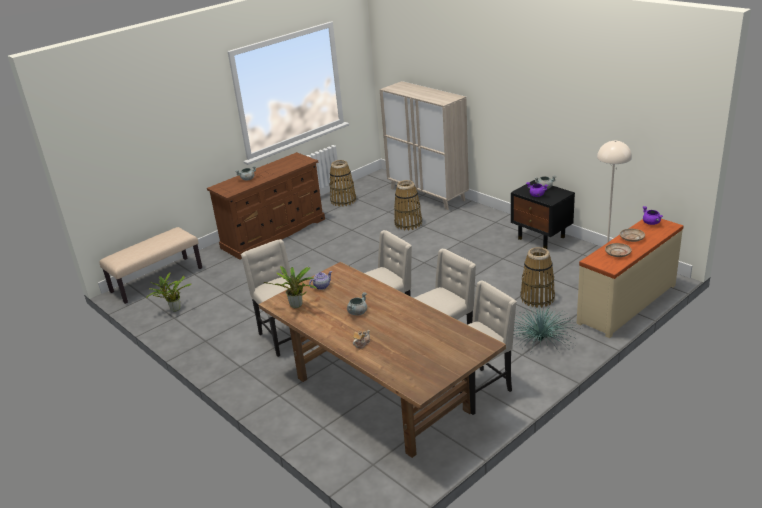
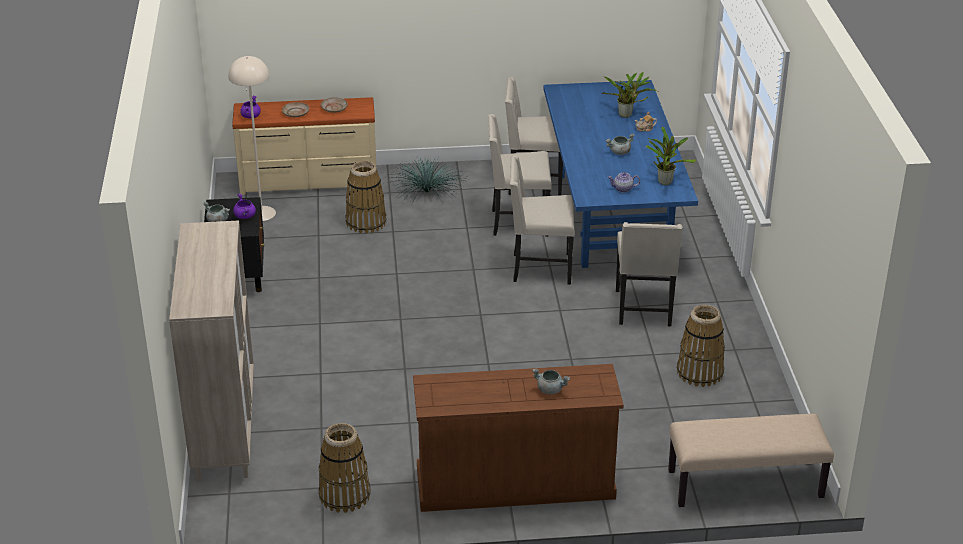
camera: 145 degrees left, 5 degrees up
potted plant [146,273,192,312] -> potted plant moved to [602,72,657,118]
brown dining table [259,262,506,458] -> blue dining table [543,80,698,268]
basket [394,180,422,230] -> basket moved to [677,305,725,387]

